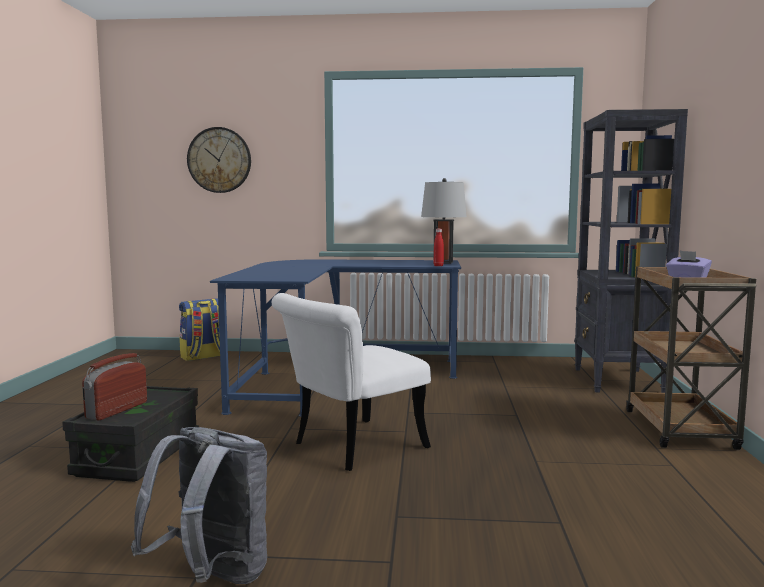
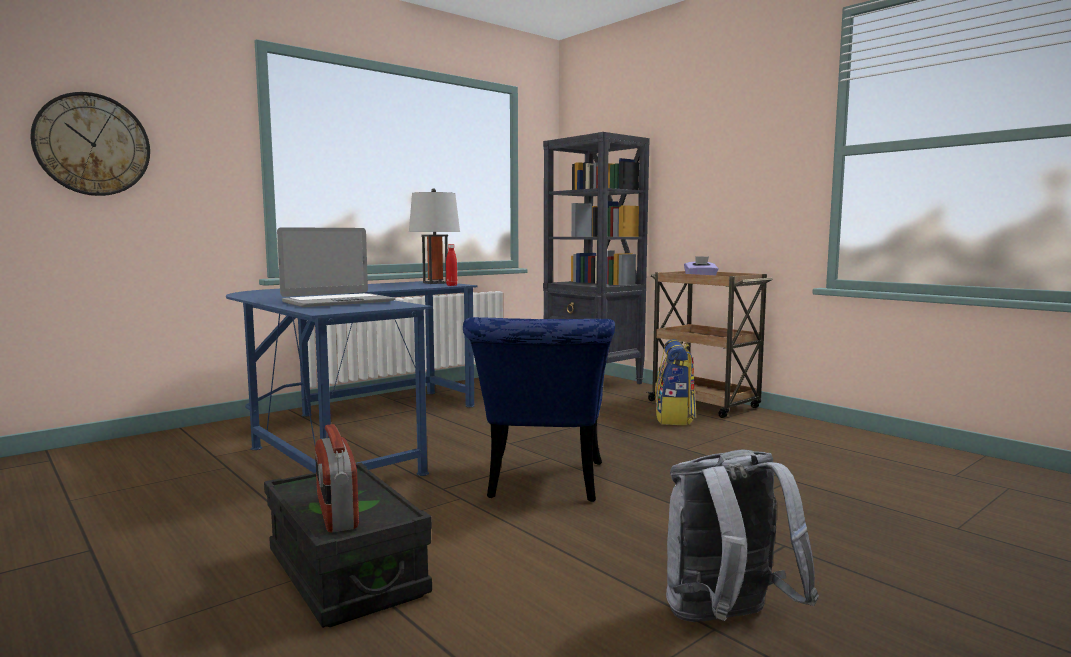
camera: 45 degrees left, 0 degrees up
backpack [179,298,220,361] -> backpack moved to [655,339,696,425]
white chair [272,293,431,471] -> blue chair [463,317,615,502]
none -> laptop [277,227,395,307]

